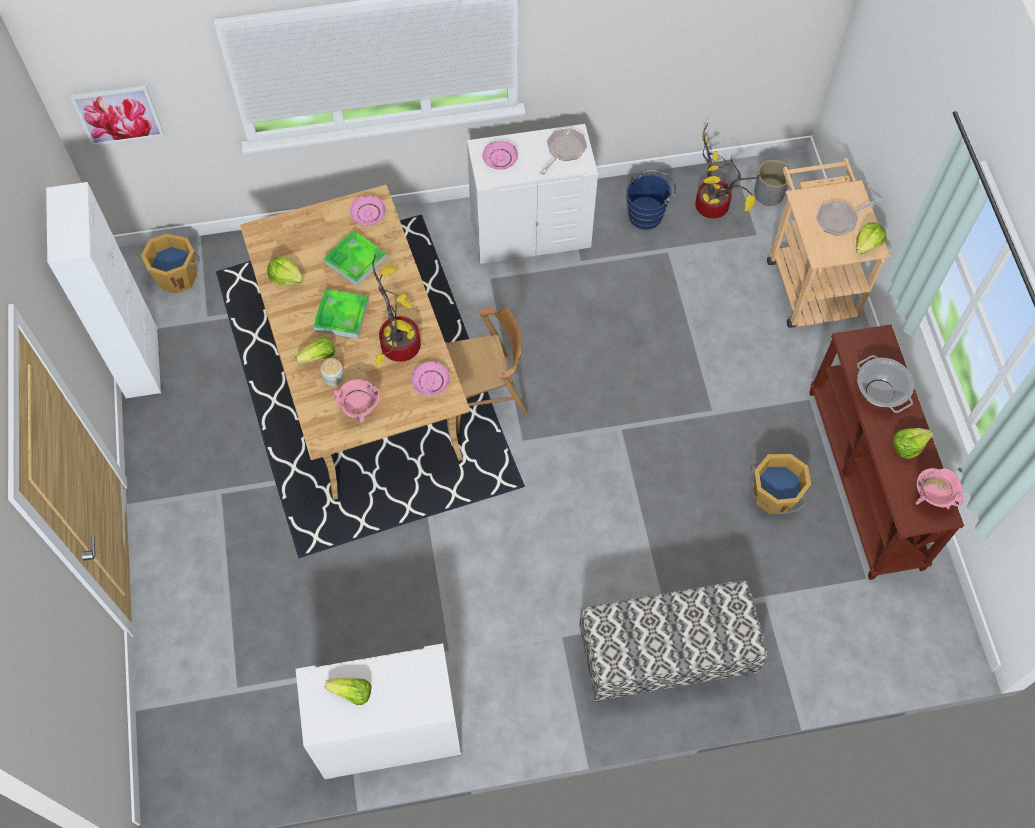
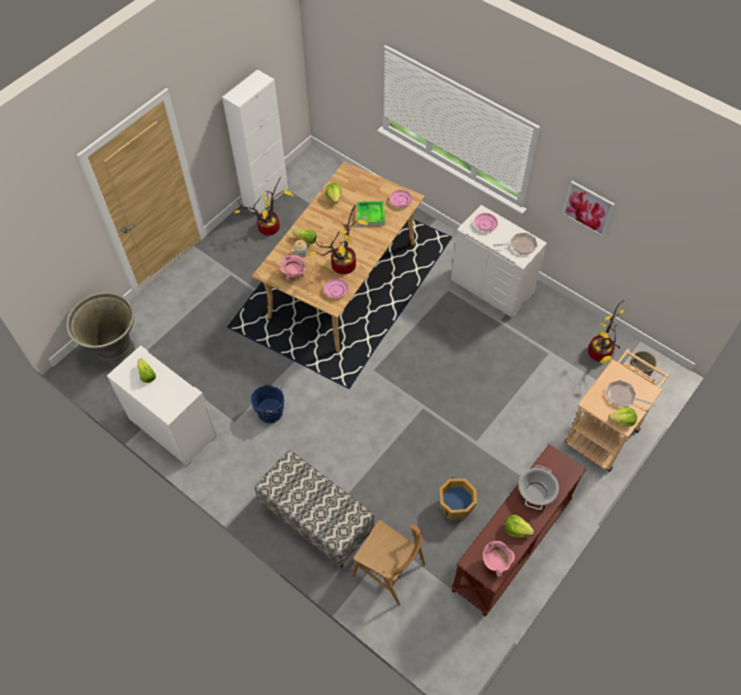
camera: 50 degrees right, 5 degrees down
picture [70,85,164,146] -> picture moved to [562,181,615,237]
orange bucket [141,234,200,294] -> none
tray [313,289,369,339] -> none
brown chair [446,307,528,434] -> brown chair moved to [352,520,426,606]
blue bucket [626,170,676,230] -> blue bucket moved to [251,383,288,423]
none -> grey planter [66,292,135,367]
none -> potted plant [234,177,293,236]

